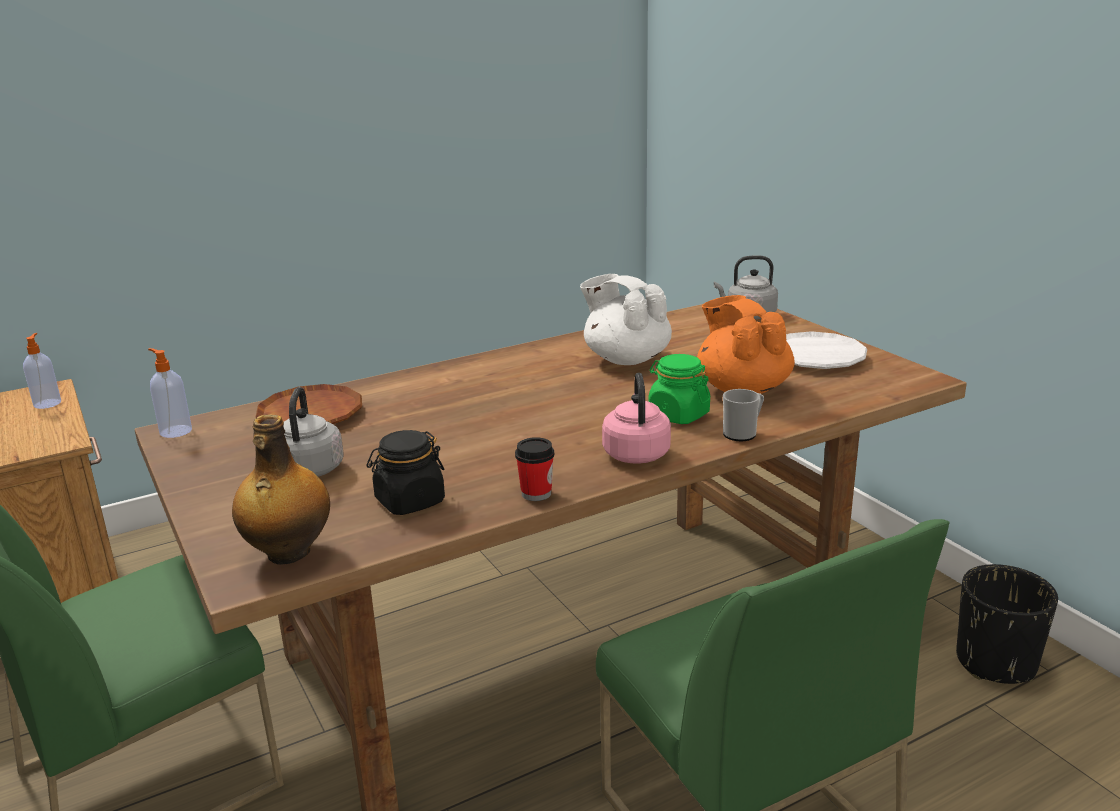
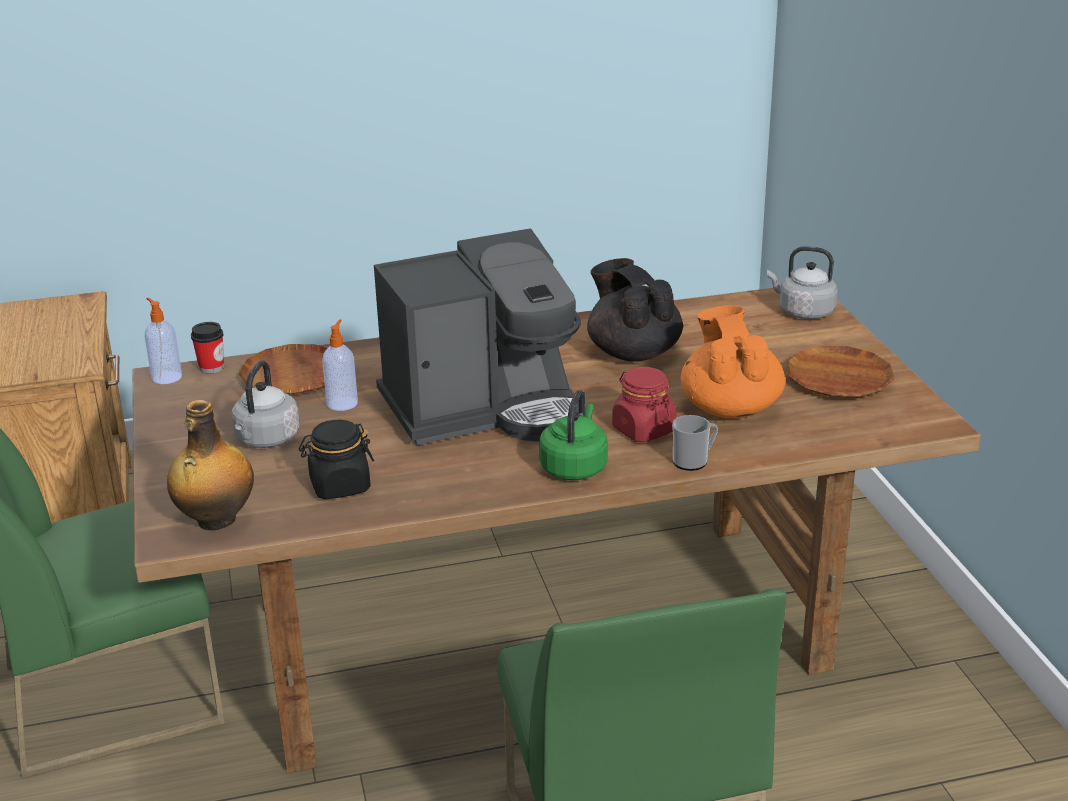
camera: 15 degrees right, 5 degrees up
soap dispenser [23,333,61,409] -> soap dispenser moved to [322,319,358,411]
cup [515,437,554,501] -> cup moved to [191,322,224,374]
white teapot [580,274,672,365] -> black teapot [587,258,683,362]
pink kettle [602,373,671,464] -> green kettle [539,390,608,480]
green jar [649,354,710,424] -> red jar [612,367,677,442]
white plate [786,331,867,369] -> brown plate [786,346,895,397]
black planter [956,564,1058,684] -> none
none -> coffee machine [374,228,581,445]

